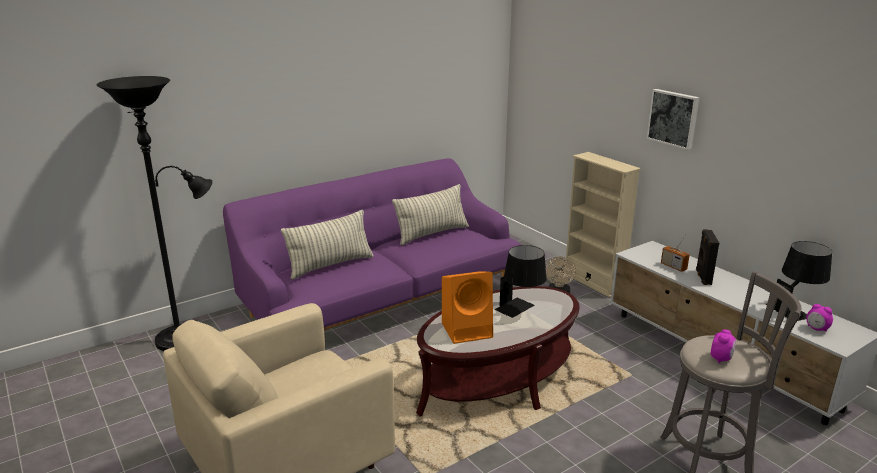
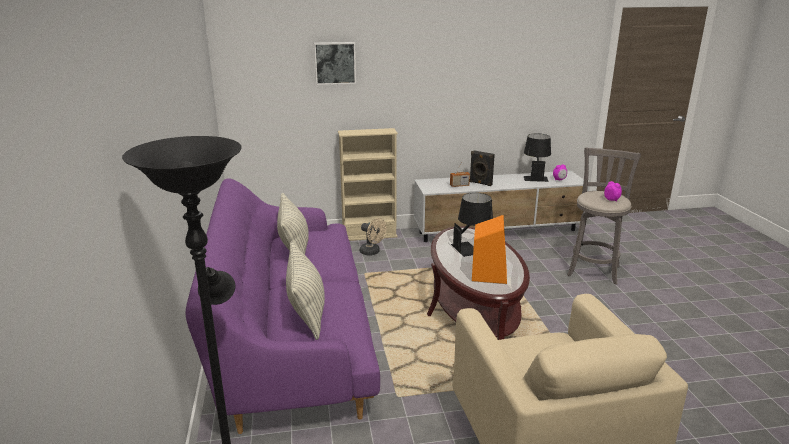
camera: 65 degrees left, 0 degrees up
picture [646,89,700,150] -> picture moved to [314,42,356,85]

